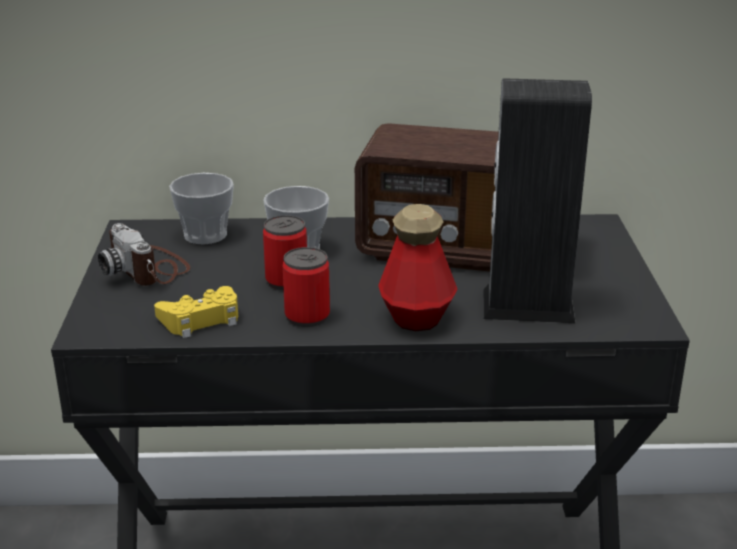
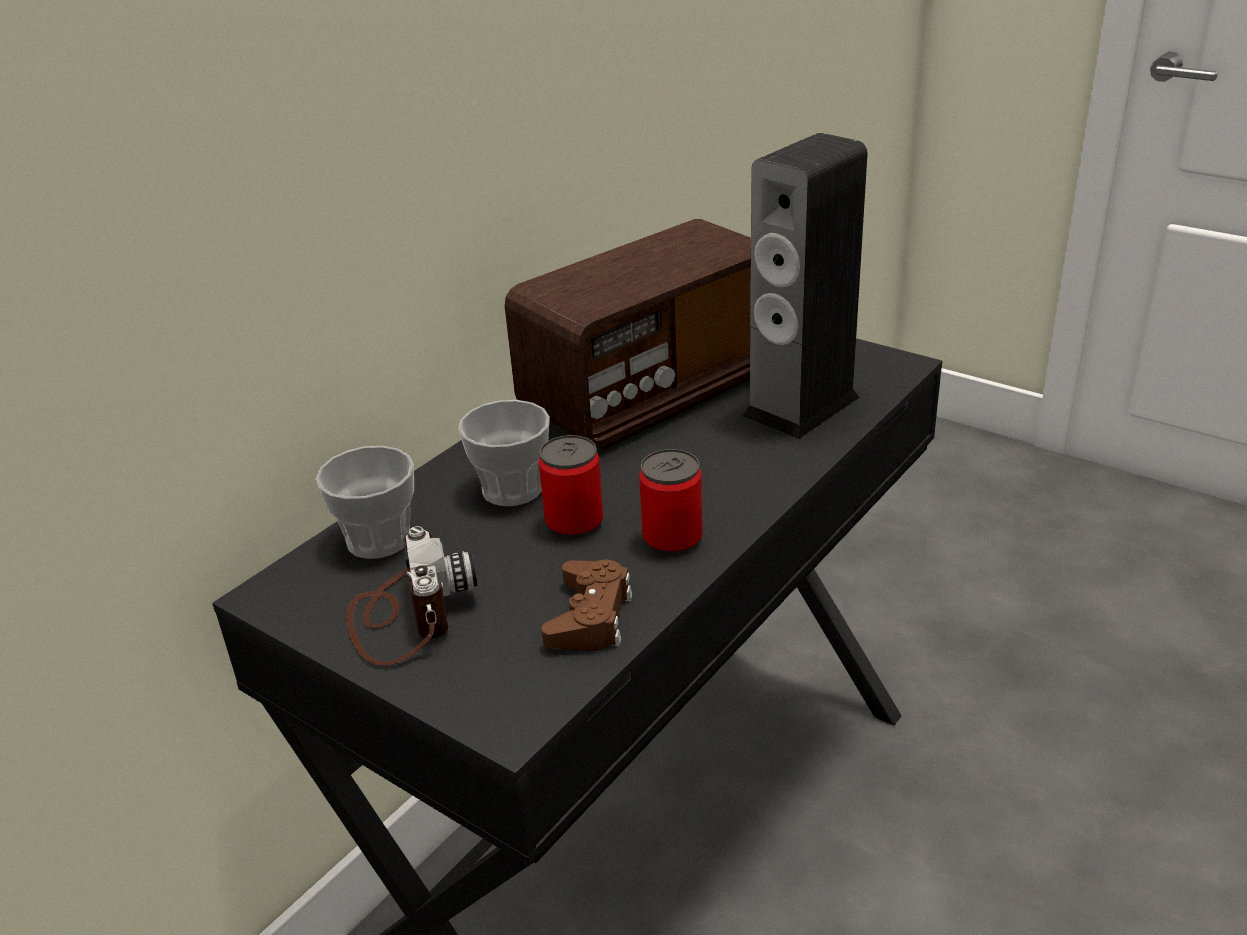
camera: 50 degrees left, 5 degrees up
camera [98,223,190,286] -> camera turned 105 degrees counterclockwise [347,526,477,665]
yellow game controller [154,286,238,339] -> brown game controller [541,560,633,651]
bottle [378,204,458,331] -> none

